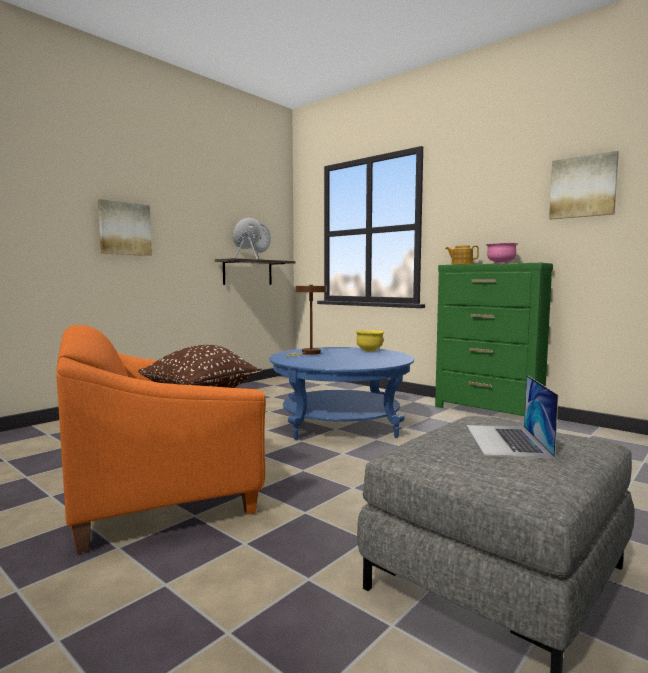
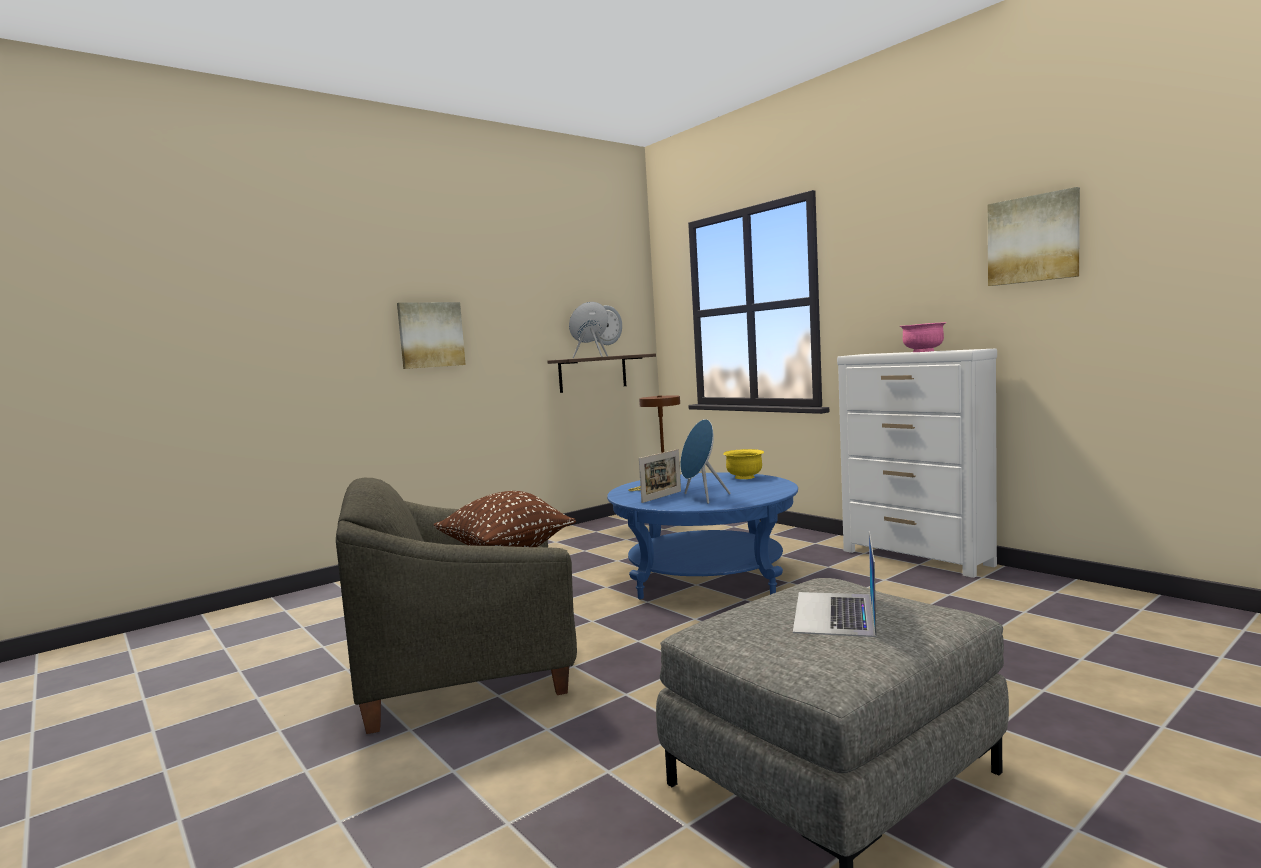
camera: 10 degrees right, 0 degrees up
orange armchair [56,325,266,553] -> grey armchair [336,478,577,734]
green dresser [435,263,553,416] -> white dresser [837,348,997,578]
teapot [445,245,479,265] -> none
none -> picture frame [639,449,681,503]
none -> blue speaker [680,419,731,504]

